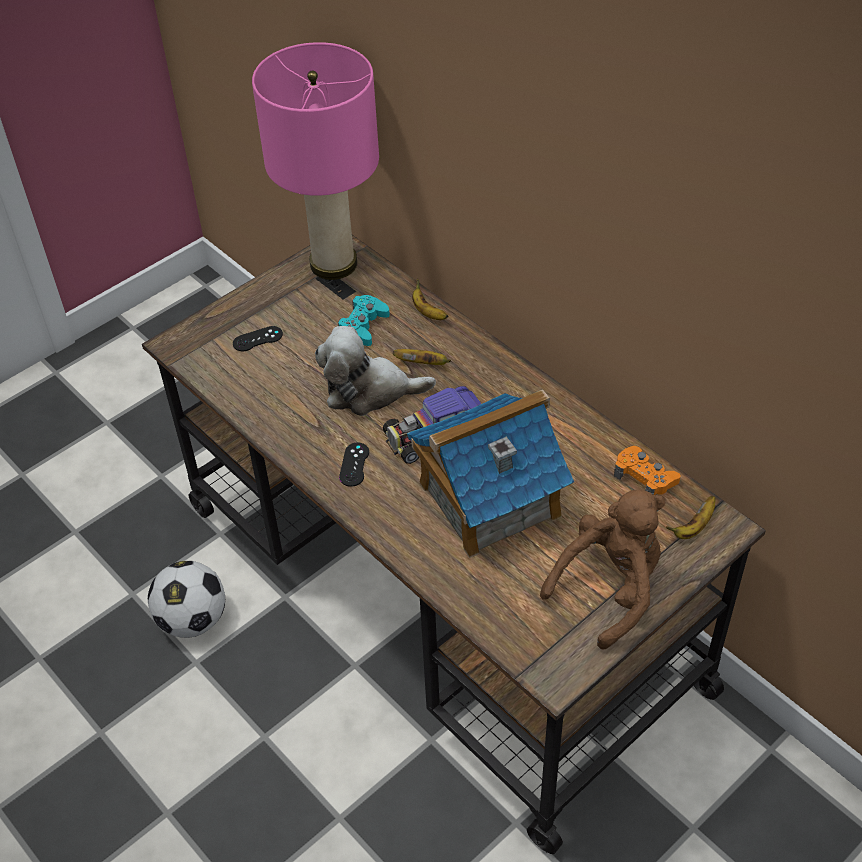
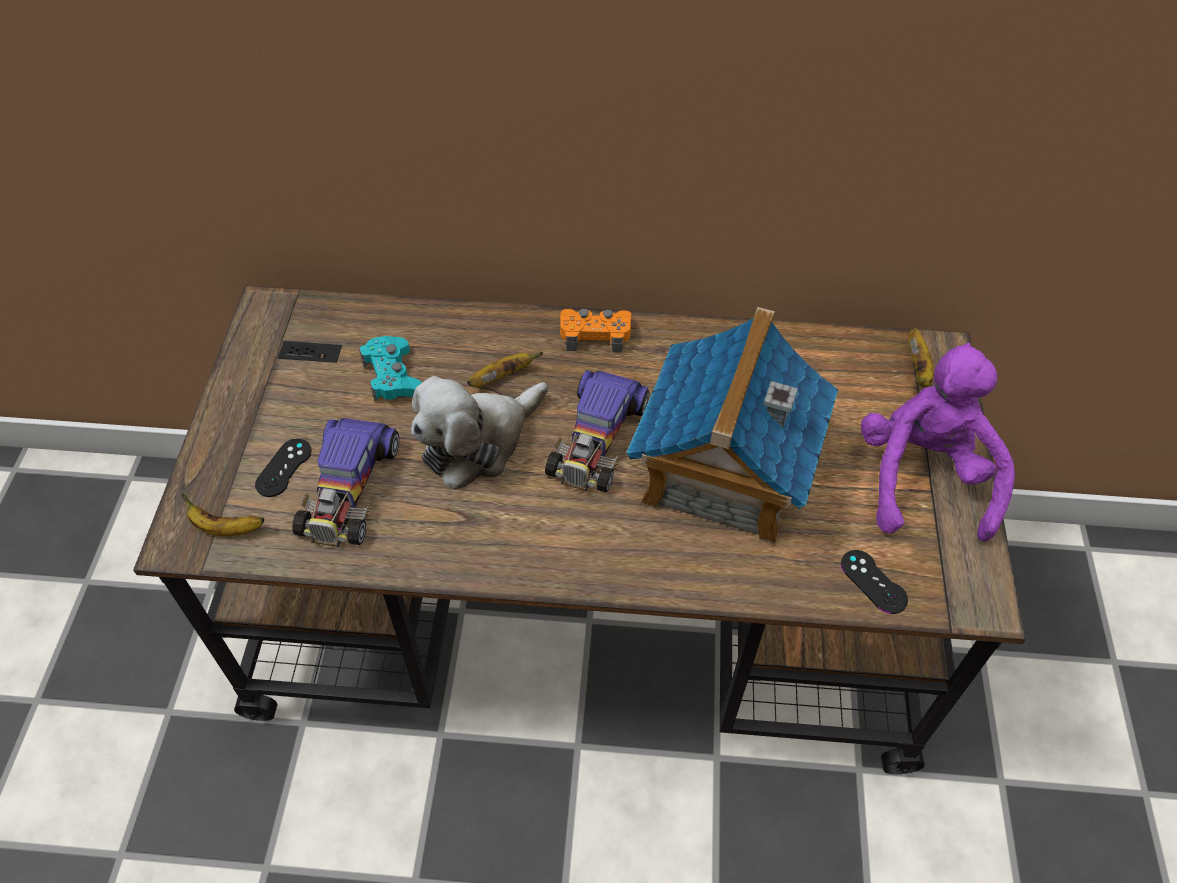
camera: 45 degrees left, 5 degrees up
football [148,561,225,638] -> none
pink table lamp [252,42,379,280] -> none
black game controller [339,443,369,487] -> black game controller moved to [841,550,908,614]
banana [412,279,449,320] -> banana moved to [181,493,264,536]
brown plush toy [540,490,666,650] -> purple plush toy [861,343,1015,542]
orange game controller [614,446,681,495] -> orange game controller moved to [560,309,631,352]
none -> toy car [292,418,399,547]

